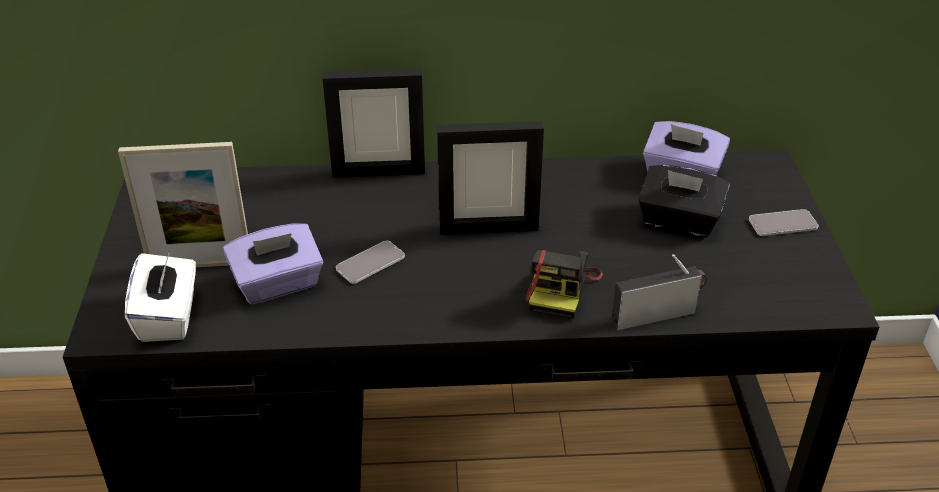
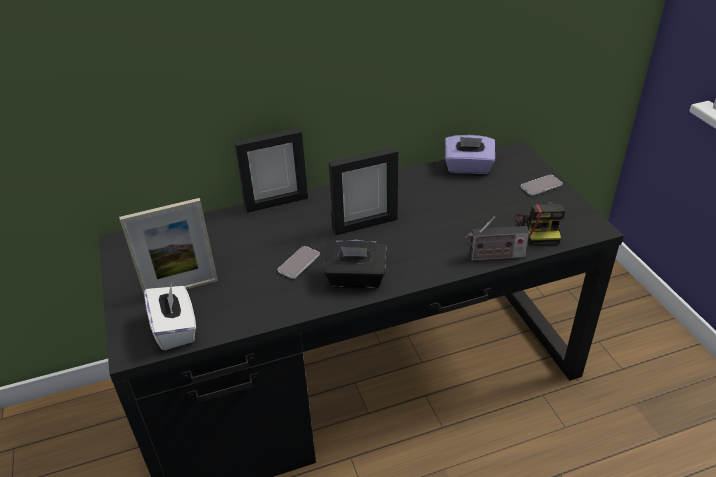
camera: 15 degrees left, 0 degrees up
purple tissue box [223,224,324,304] -> none
camera [525,250,603,319] -> camera moved to [515,202,565,245]
radio [611,254,707,330] -> radio turned 150 degrees counterclockwise [466,216,529,261]
black tissue box [638,165,730,237] -> black tissue box moved to [324,240,387,288]

